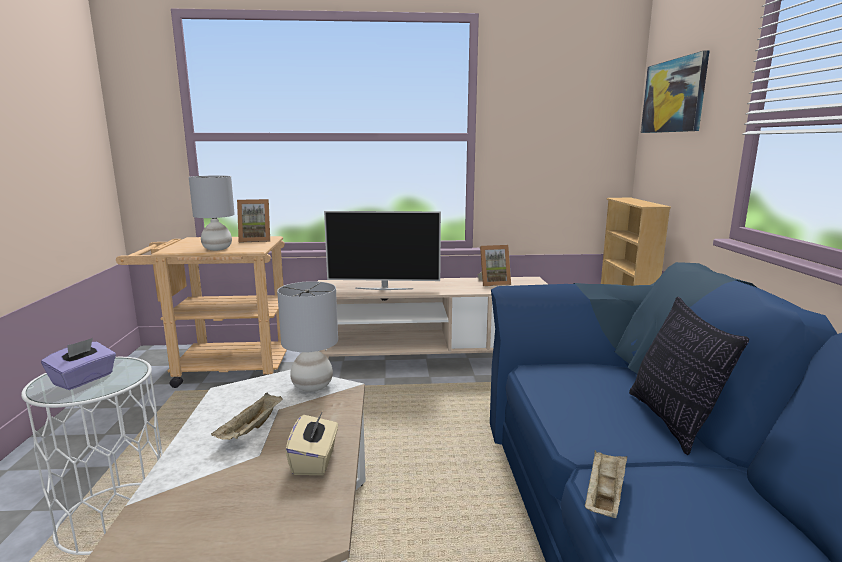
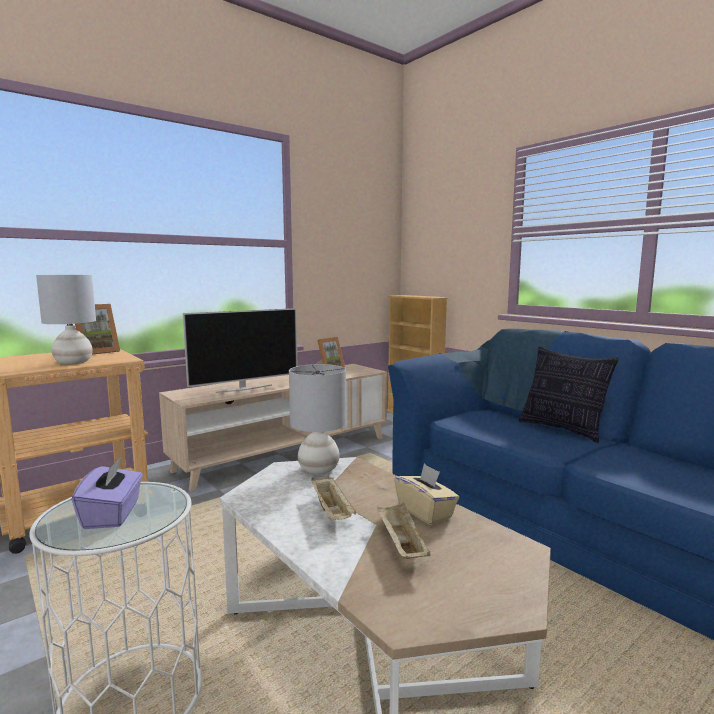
camera: 35 degrees left, 5 degrees down
beige tray [585,450,627,518] -> beige tray moved to [377,502,431,559]
picture [641,50,709,133] -> none

